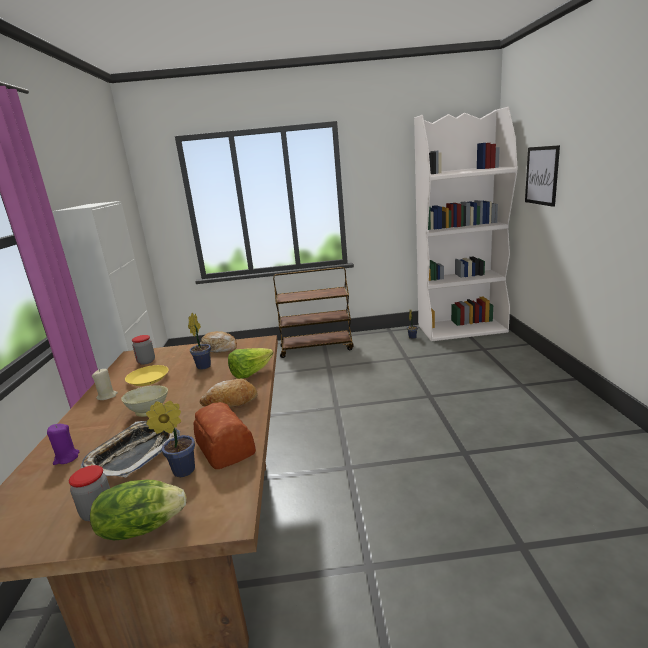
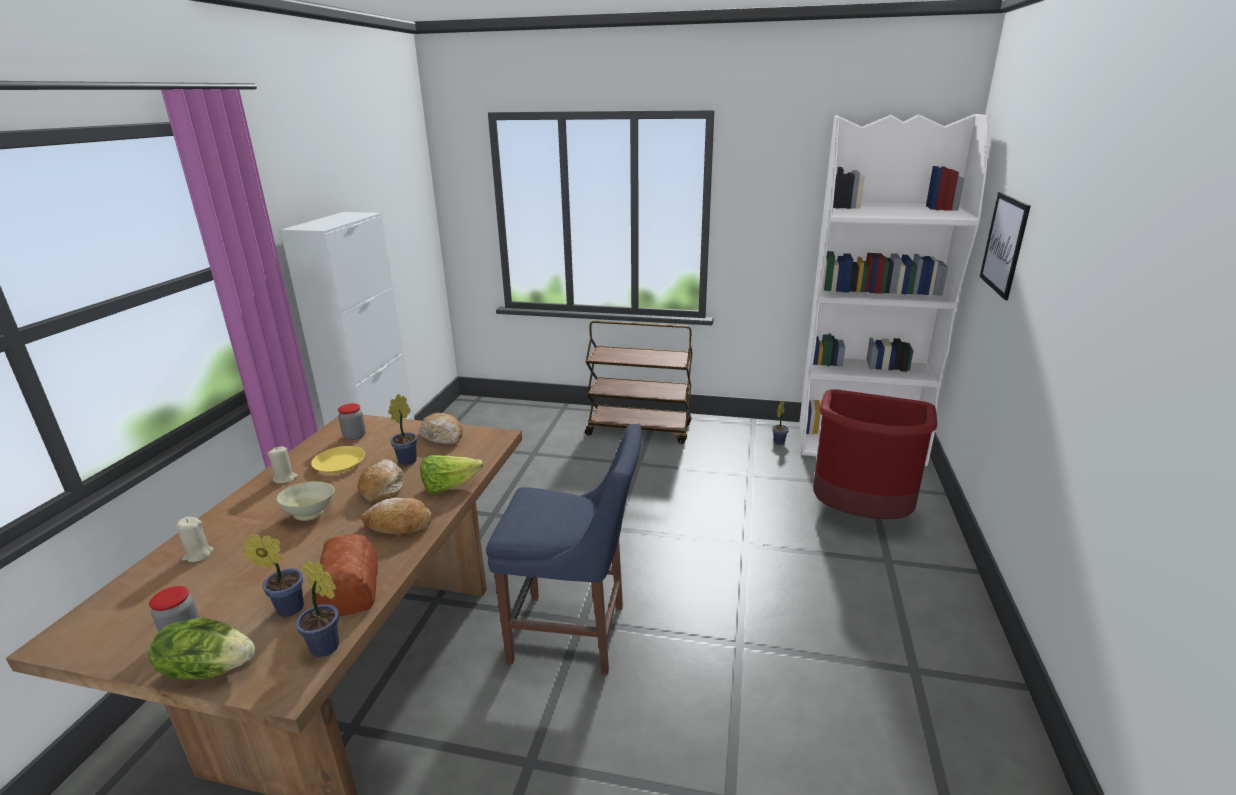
camera: 15 degrees right, 5 degrees up
purple candle [47,424,79,465] -> beige candle [176,517,214,562]
tray [81,421,180,478] -> none
none -> potted plant [296,560,339,657]
none -> bread [357,459,404,502]
none -> blue chair [486,424,642,675]
none -> red trash can [813,389,937,519]

